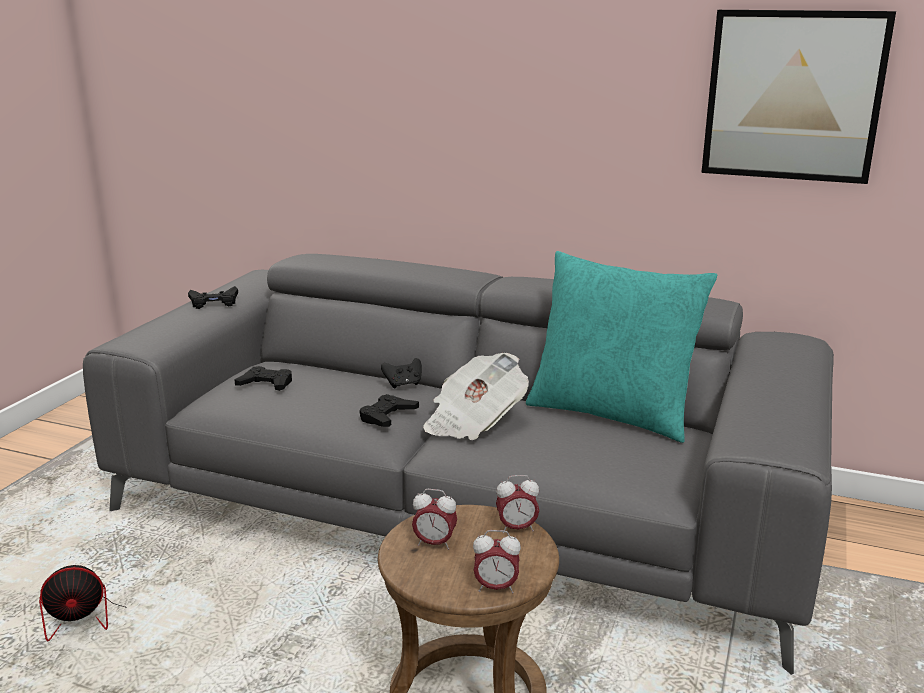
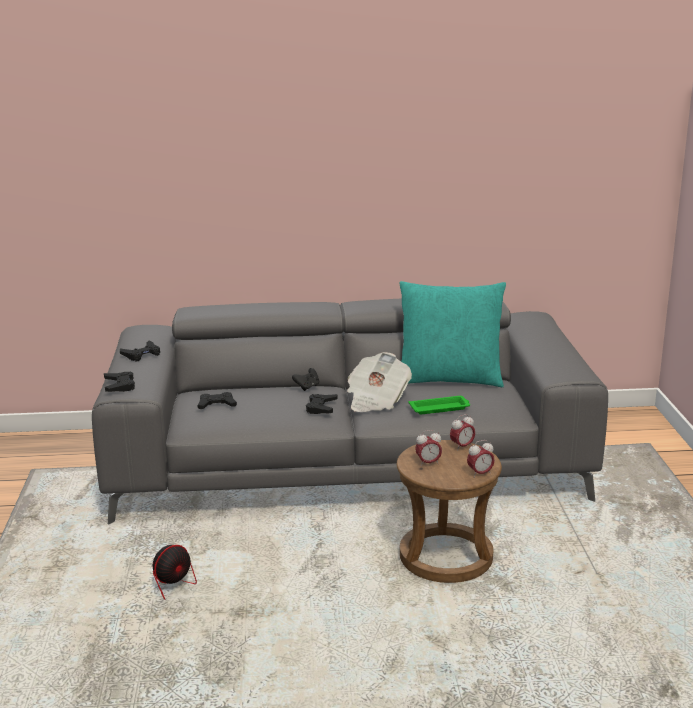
camera: 25 degrees left, 0 degrees up
picture [701,10,896,184] -> none
none -> black game controller [104,371,135,392]
none -> green tray [409,396,470,414]

